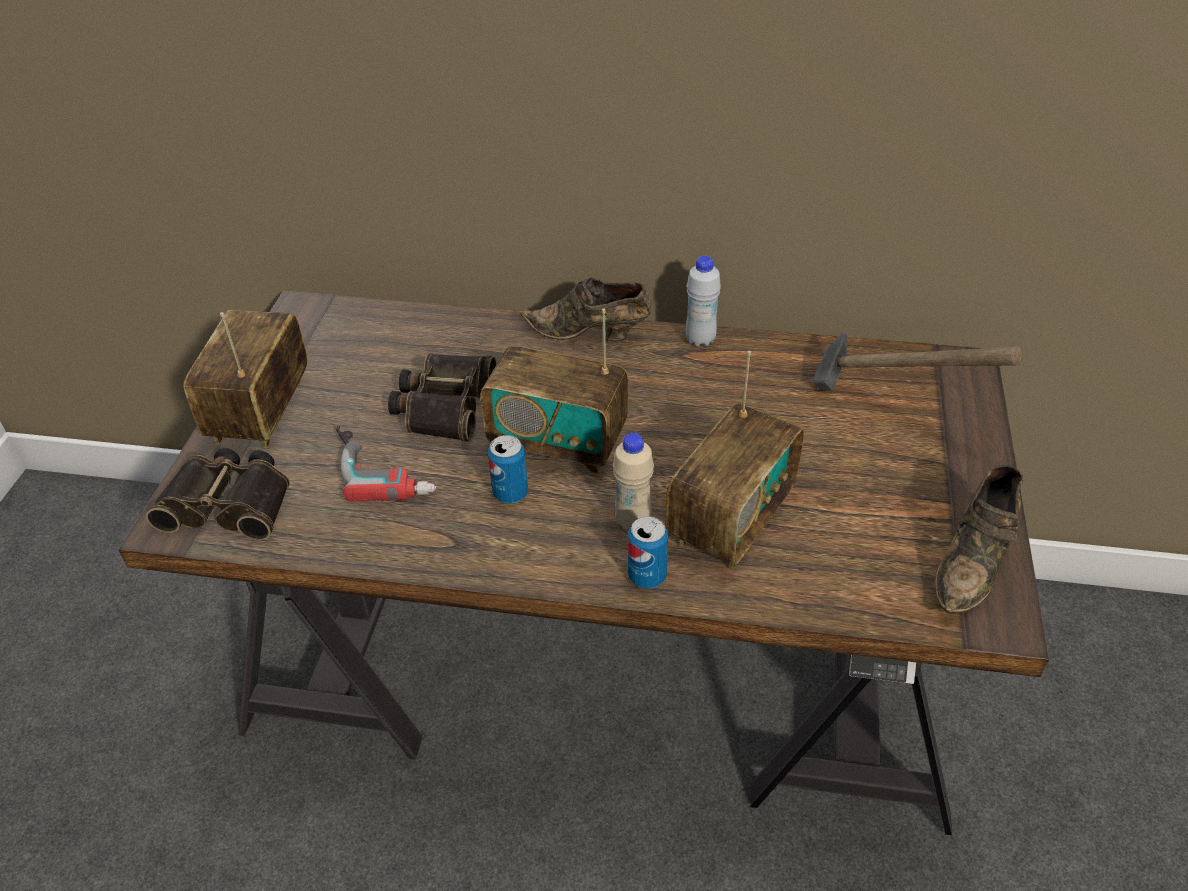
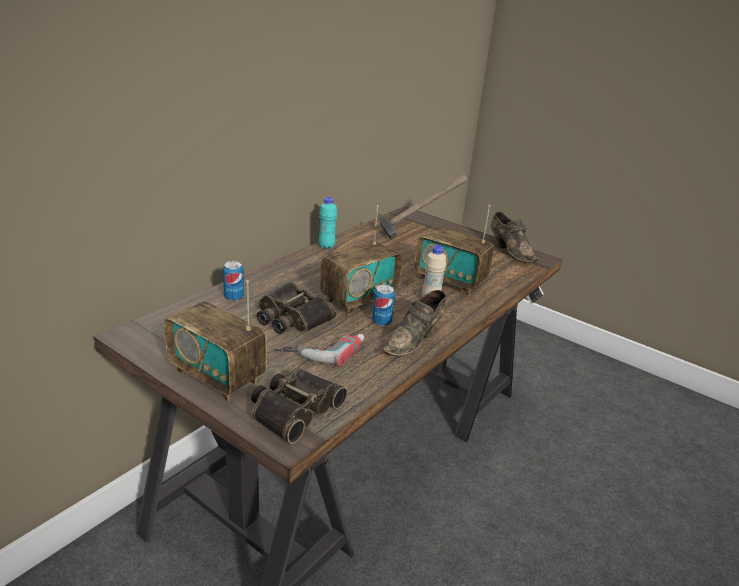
camera: 65 degrees left, 15 degrees down
brown shoe [520,278,652,342] -> brown shoe moved to [383,290,447,356]
can [628,516,668,589] -> can moved to [223,261,244,301]
radio [665,351,804,570] -> radio turned 150 degrees clockwise [414,205,494,296]
white bottle [686,256,721,347] -> turquoise bottle [319,197,337,249]

